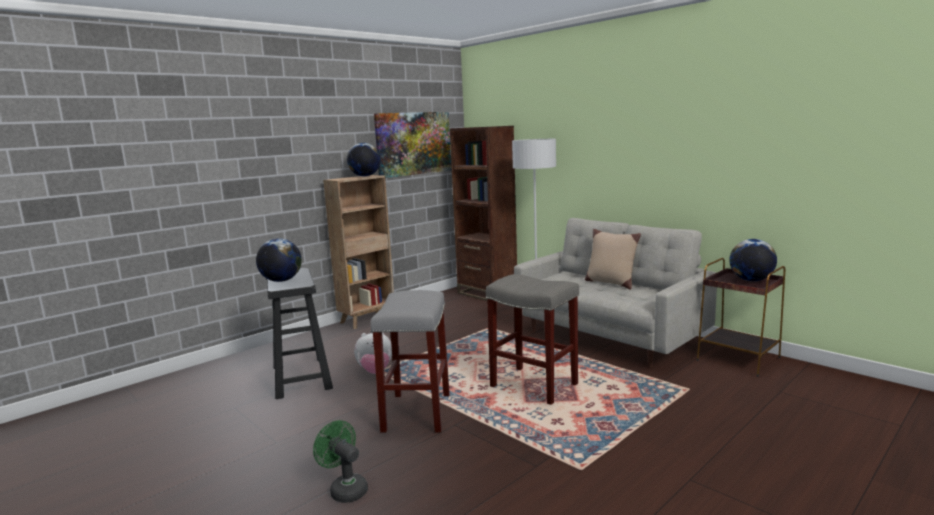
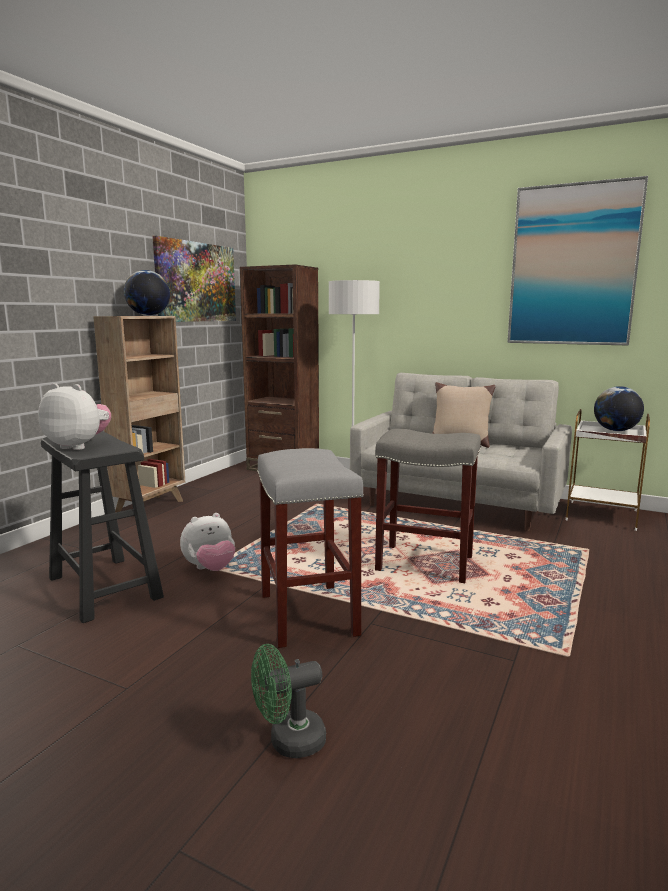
camera: 20 degrees left, 0 degrees up
globe [256,238,302,282] -> plush toy [38,383,111,450]
green fan [313,420,368,503] -> green fan turned 45 degrees counterclockwise [251,644,326,758]
brown side table [697,258,785,377] -> white side table [566,409,650,531]
none -> picture [507,176,648,346]

